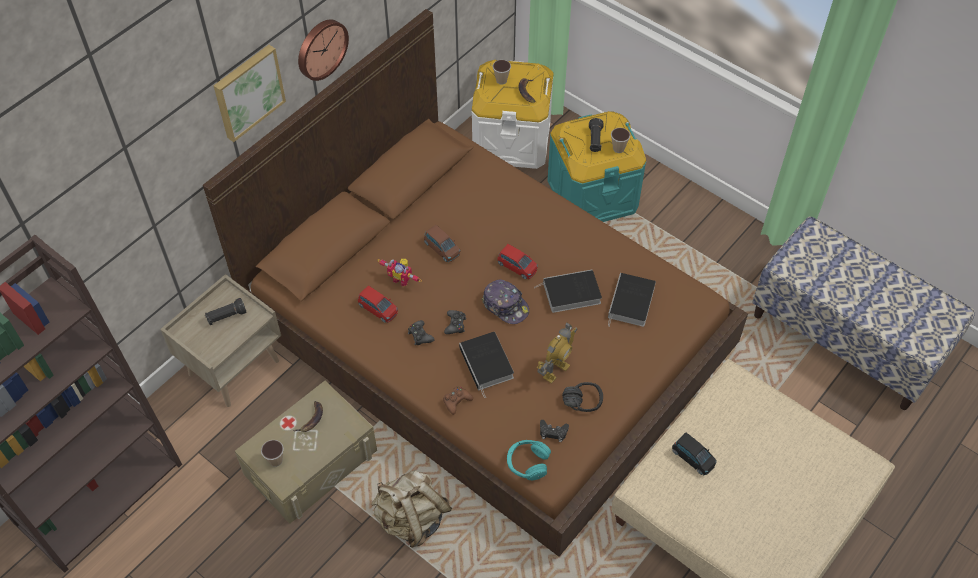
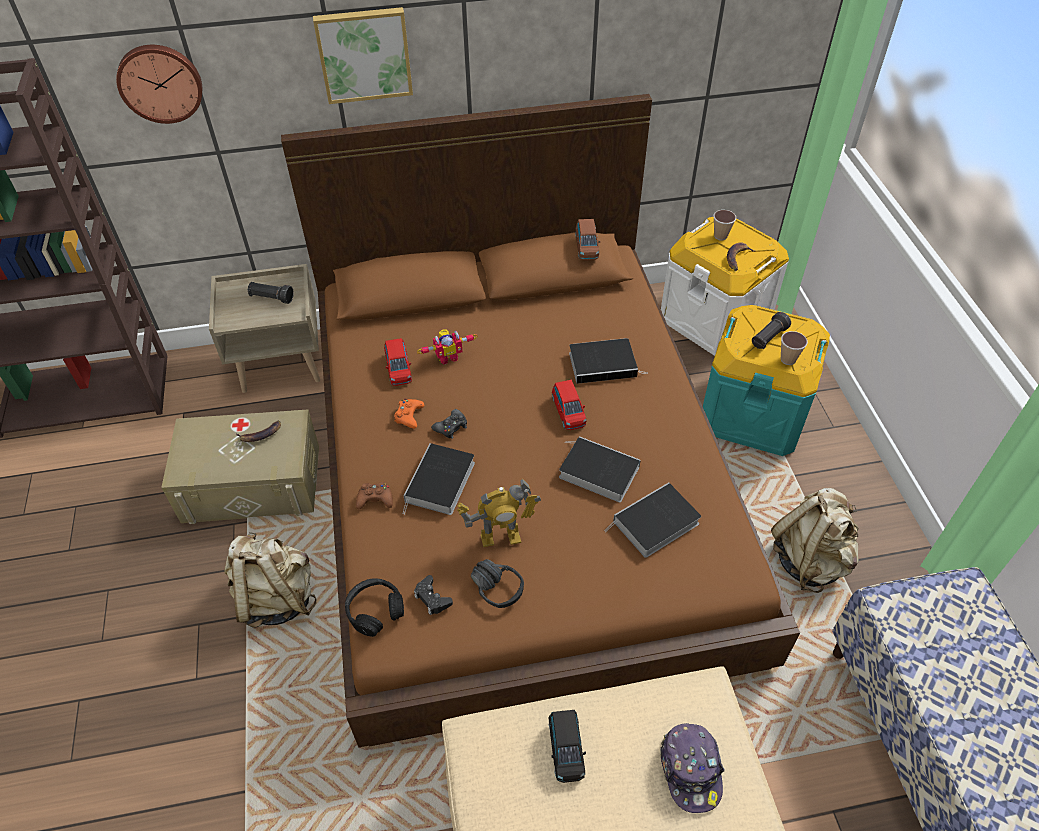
camera: 40 degrees right, 5 degrees down
cup [261,440,284,467] -> none
wall clock [298,19,349,81] -> wall clock moved to [116,45,202,124]
toy robot [377,259,422,286] -> toy robot turned 90 degrees counterclockwise [417,329,478,365]
black game controller [408,320,435,345] -> orange game controller [394,399,424,429]
brown toy car [424,225,460,262] -> brown toy car moved to [575,219,600,260]
cap [481,280,529,324] -> cap moved to [660,723,725,813]
turquoise headphones [507,440,551,480] -> black headphones [345,578,404,637]
none -> book [569,338,648,384]
none -> beige backpack [771,488,859,593]

